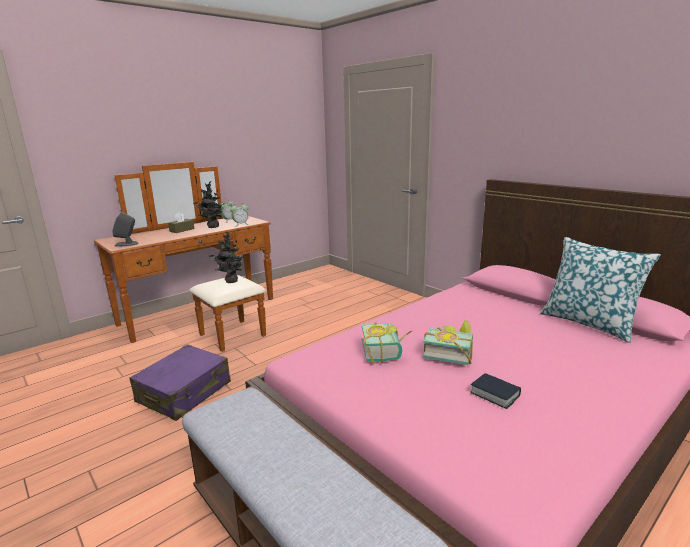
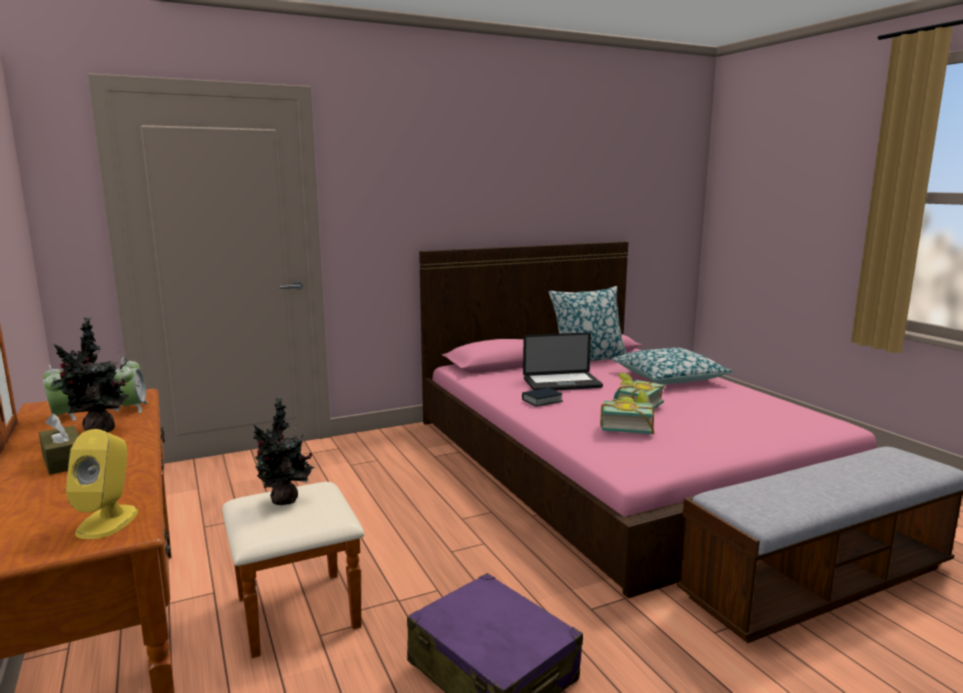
camera: 75 degrees left, 5 degrees down
grey speaker [112,212,138,247] -> yellow speaker [66,429,138,539]
book [470,373,521,409] -> book moved to [522,388,563,406]
none -> laptop [523,332,603,391]
none -> pillow [612,348,733,384]

